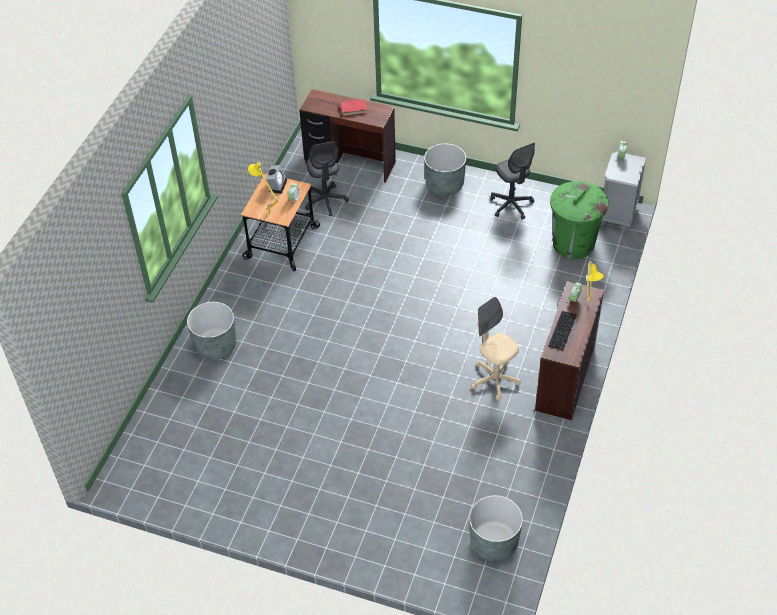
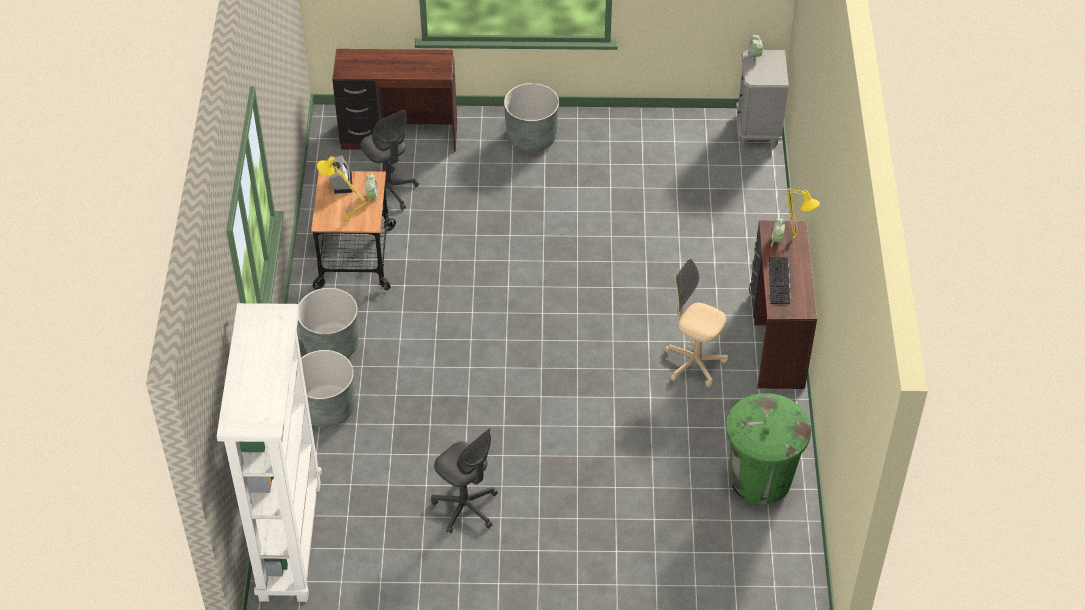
camera: 20 degrees left, 0 degrees up
red book [337,99,368,116] -> none
grey planter [469,495,523,561] -> grey planter moved to [298,288,359,358]
grey office chair [491,143,535,220] -> grey office chair moved to [431,428,497,534]
green trash can [550,181,608,259] -> green trash can moved to [726,393,811,505]
none -> white bookcase [217,303,322,602]

